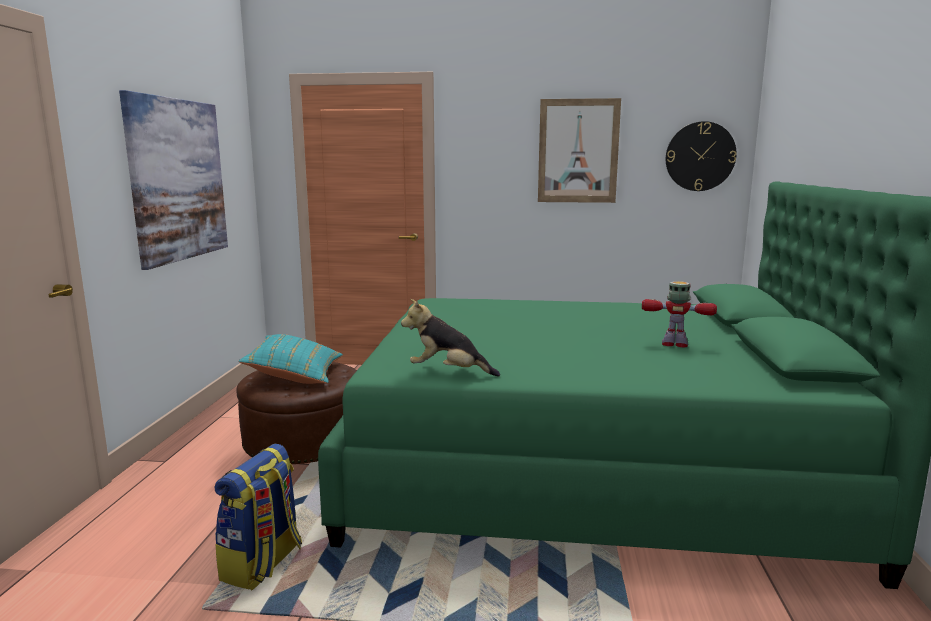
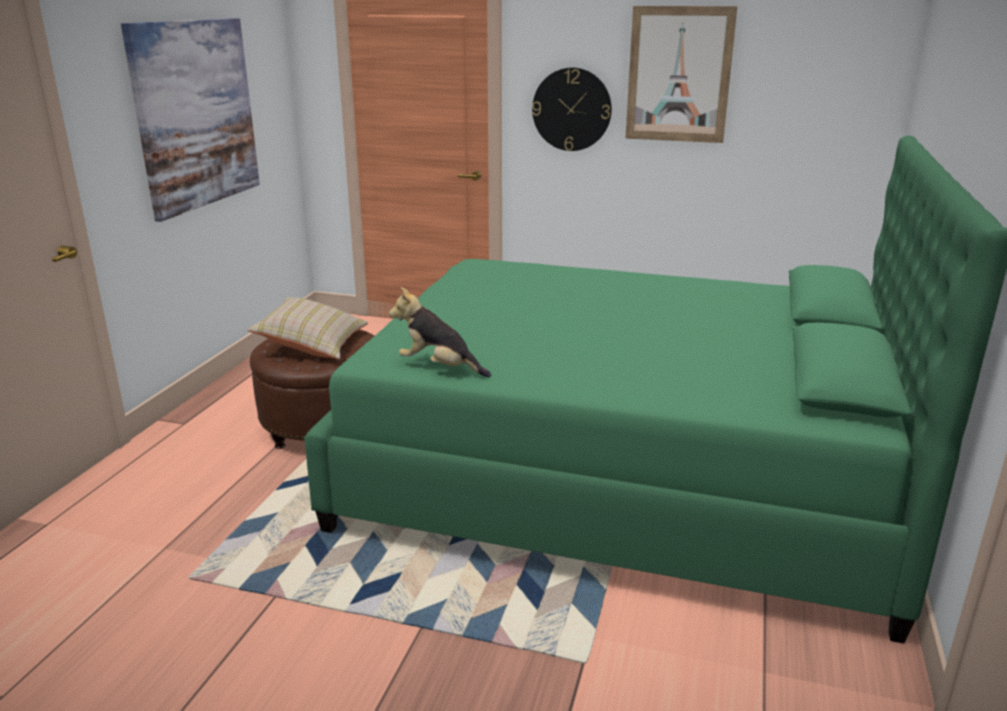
camera: 10 degrees right, 10 degrees up
backpack [215,444,302,591] -> none
turquoise pillow [239,334,343,384] -> beige pillow [247,297,368,359]
toy robot [642,281,717,347] -> none
wall clock [666,121,737,191] -> wall clock moved to [532,67,612,151]

